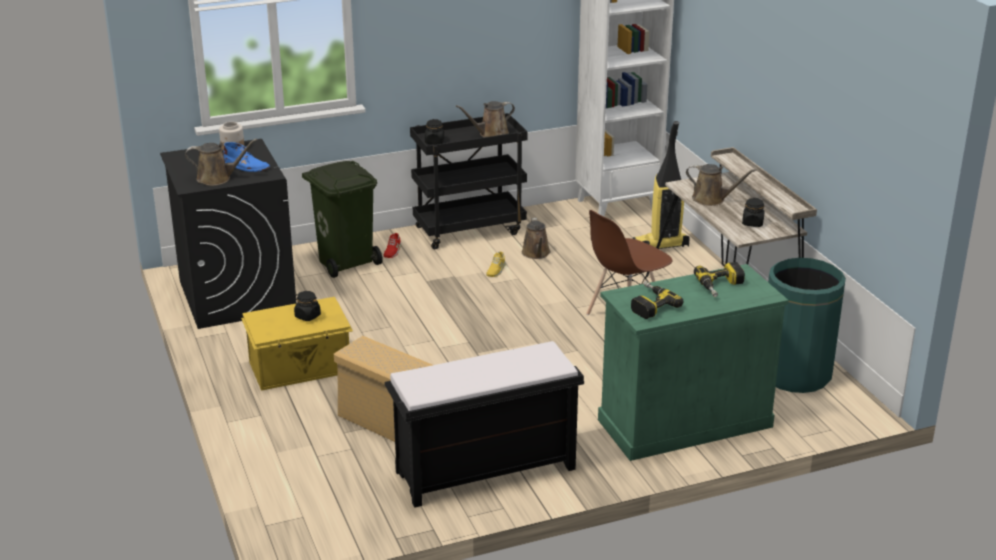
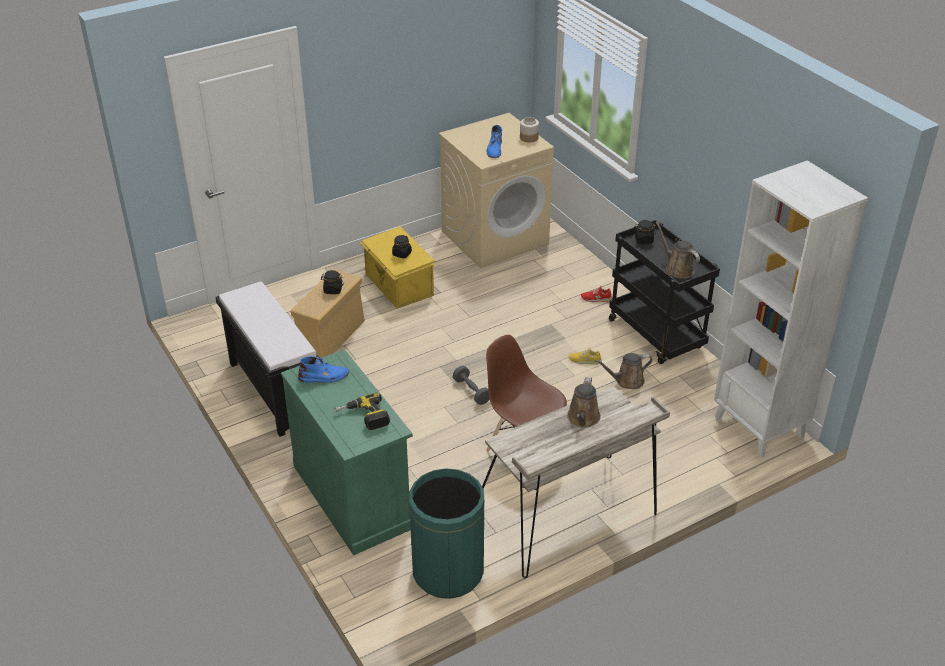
camera: 80 degrees right, 10 degrees up
black washing machine [160,139,296,329] -> beige washing machine [439,113,554,268]
brown watering can [185,139,257,186] -> none
green trash can [302,161,383,278] -> none
power drill [631,281,683,319] -> blue boot [298,356,349,383]
vacuum cleaner [633,121,690,249] -> none
black jar [742,198,765,227] -> black jar moved to [321,270,344,294]
none -> grey dumbbell [453,366,490,405]

